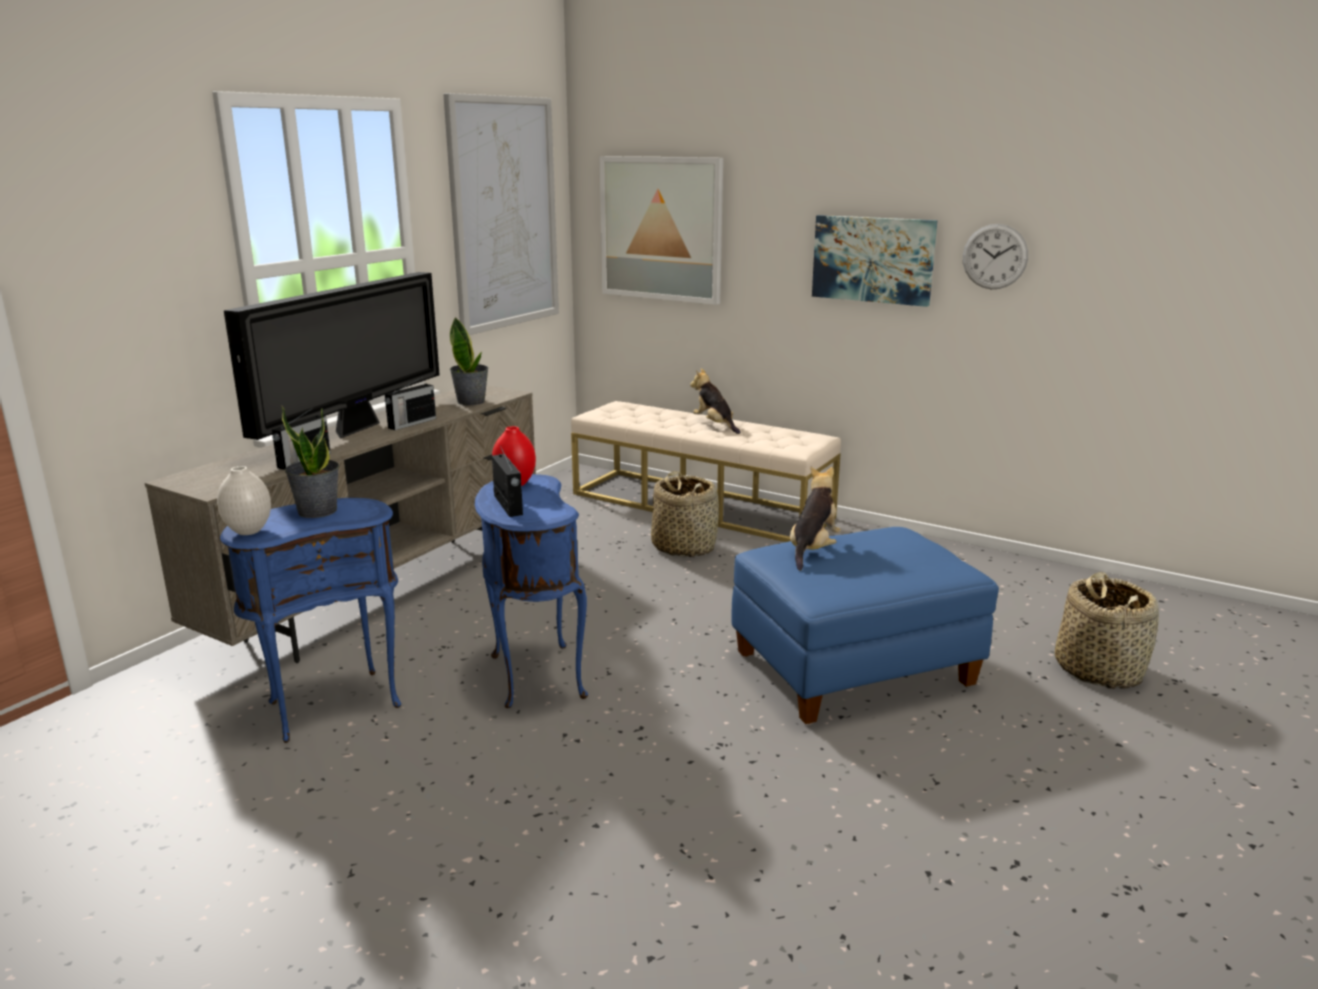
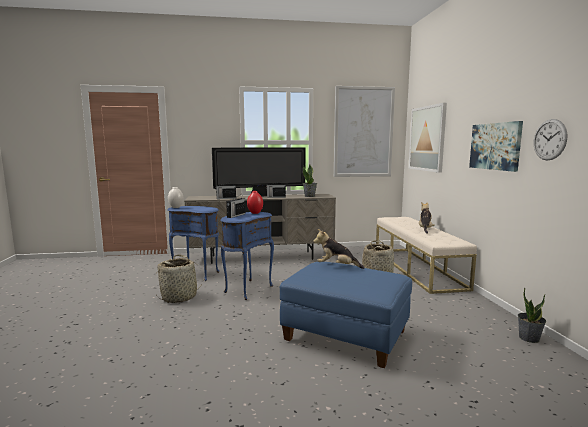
camera: 50 degrees right, 10 degrees down
potted plant [281,406,339,518] -> potted plant moved to [518,288,546,343]
plush toy [790,467,841,571] -> plush toy turned 150 degrees counterclockwise [313,229,364,269]
basket [1055,572,1159,689] -> basket moved to [155,254,205,303]

